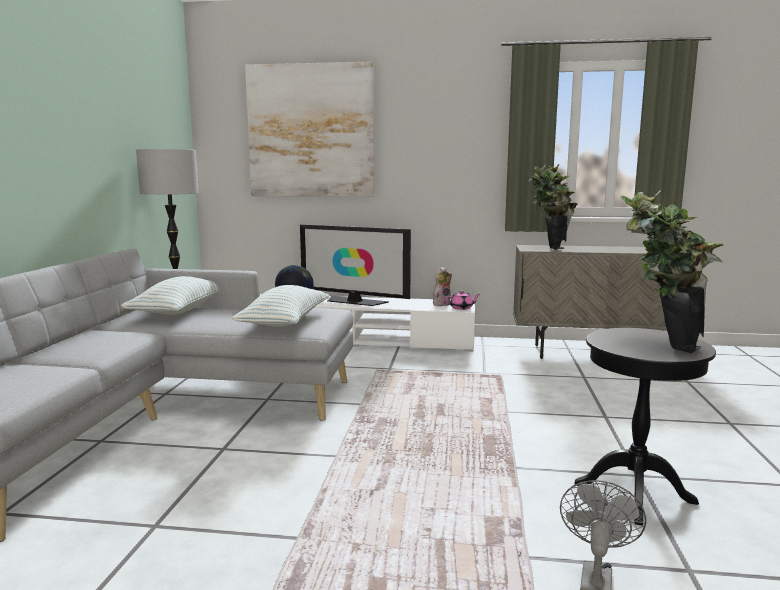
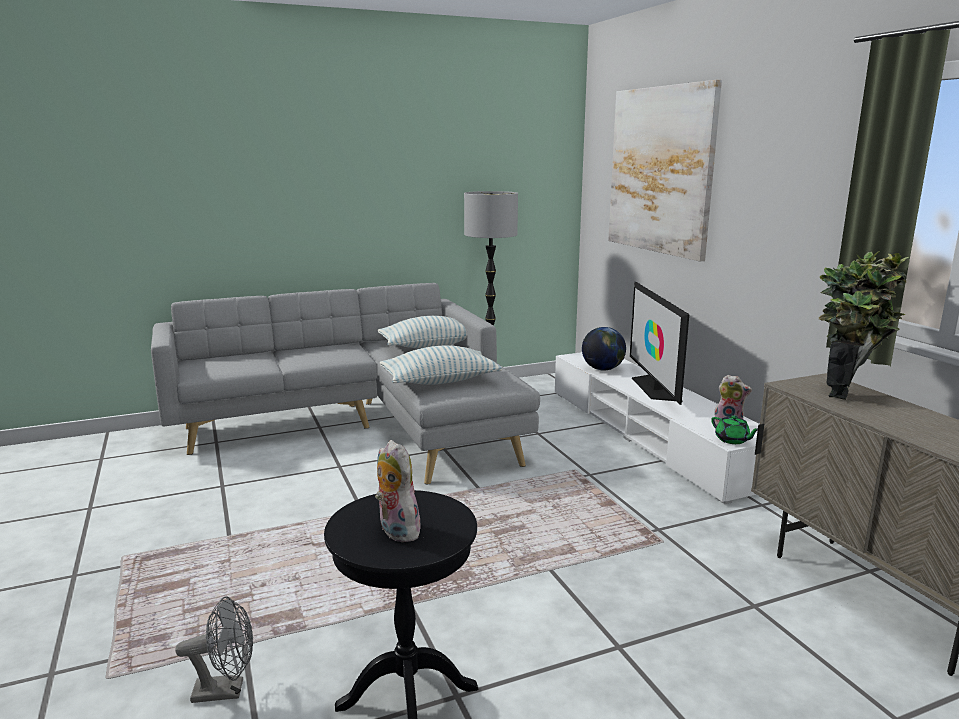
camera: 60 degrees right, 5 degrees up
pink teapot [445,291,480,310] -> green teapot [711,415,758,444]
potted plant [619,191,723,353] -> plush toy [375,440,420,542]

